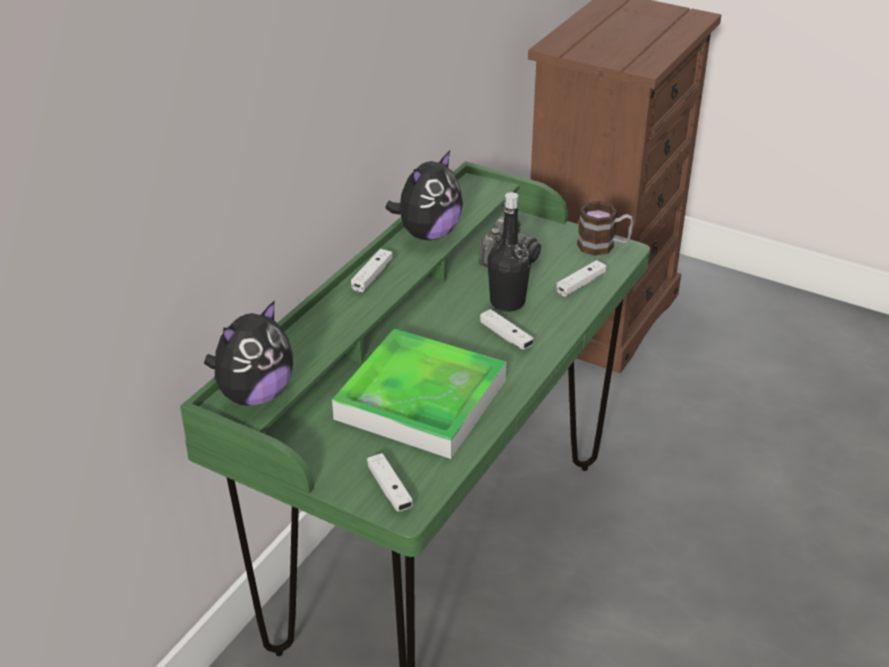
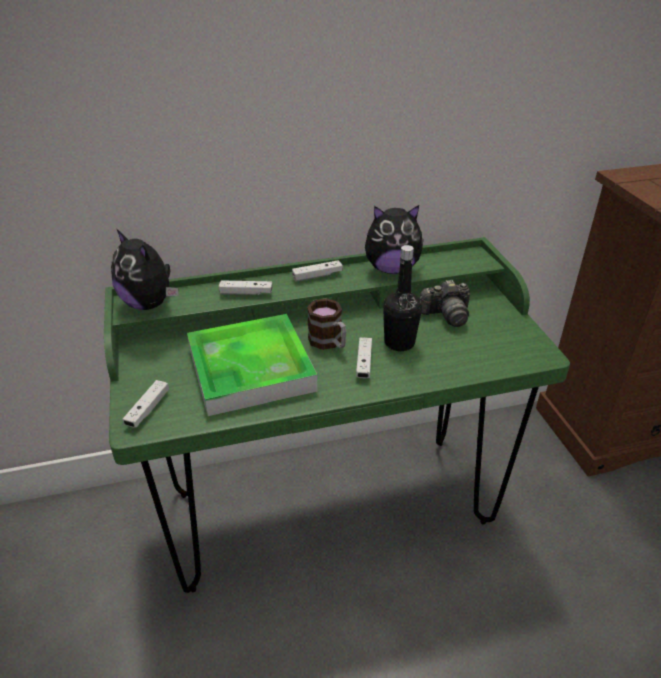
camera: 45 degrees right, 0 degrees up
plush toy [204,300,293,406] -> plush toy turned 45 degrees clockwise [111,229,179,310]
white game controller [556,260,607,297] -> white game controller moved to [219,280,273,295]
mug [577,201,634,256] -> mug moved to [307,299,347,350]

